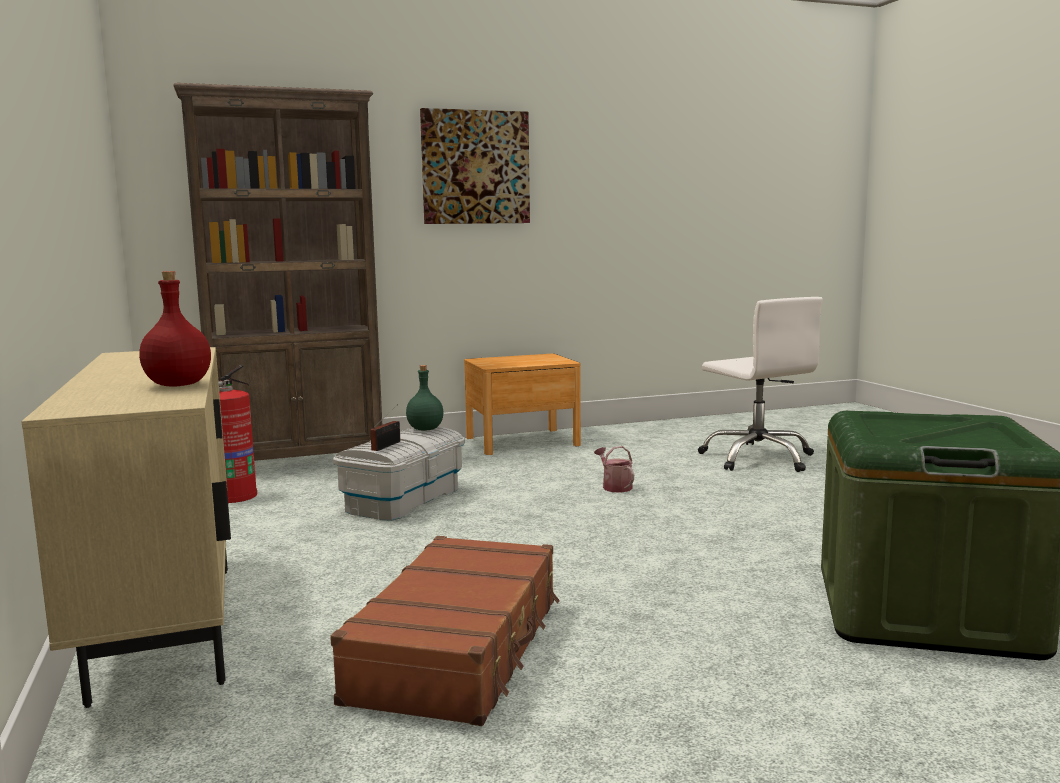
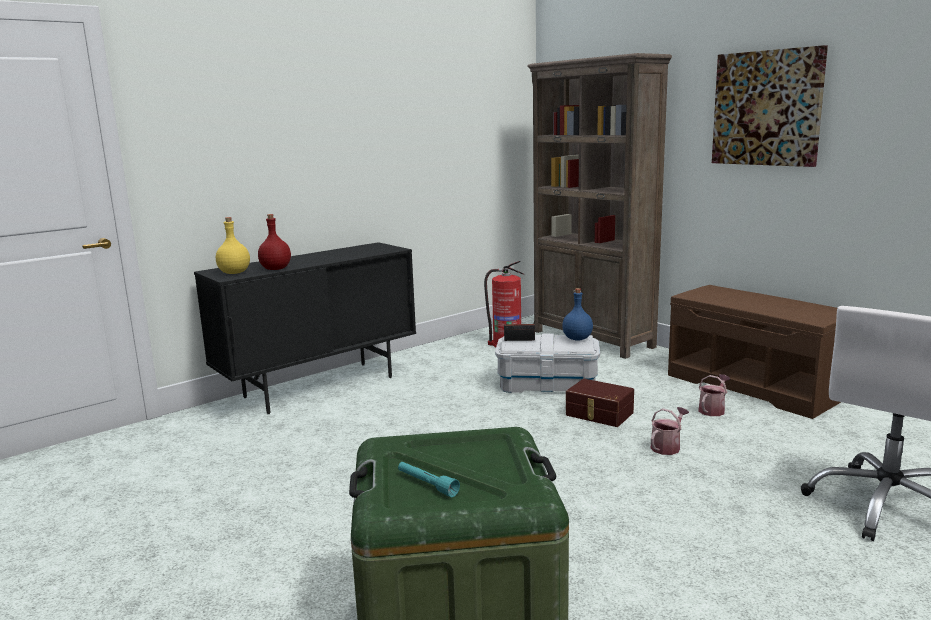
camera: 70 degrees right, 5 degrees up
beige cabinet [21,347,231,708] -> black cabinet [194,242,416,414]
brown suitcase [330,536,560,726] -> none
green bottle [406,365,443,431] -> blue bottle [562,288,593,340]
brown nightstand [464,354,581,455] -> brown bench [668,285,841,419]
none -> yellow bottle [216,217,250,274]
none -> turquoise flashlight [398,462,460,497]
none -> brown storage box [566,379,634,427]
none -> watering can [698,374,730,416]

